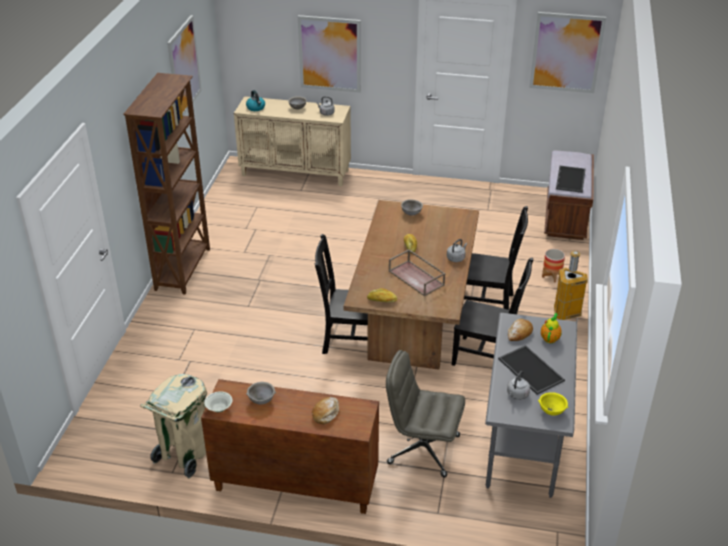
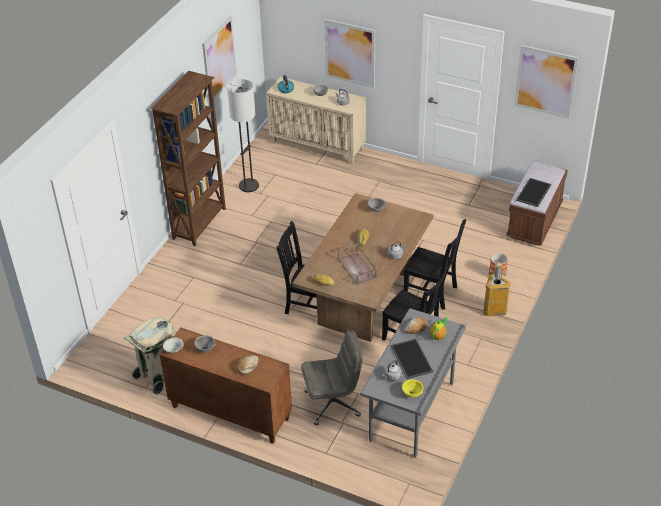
camera: 15 degrees right, 5 degrees up
grey office chair [386,350,465,477] -> grey office chair turned 135 degrees clockwise [301,330,363,425]
none -> floor lamp [227,79,259,192]

